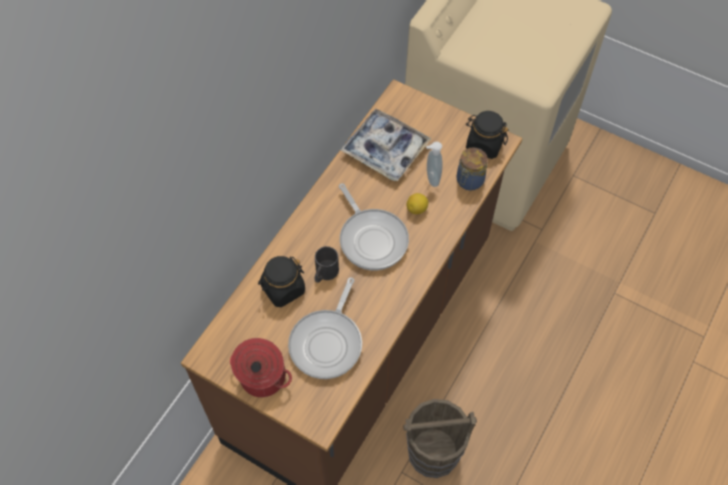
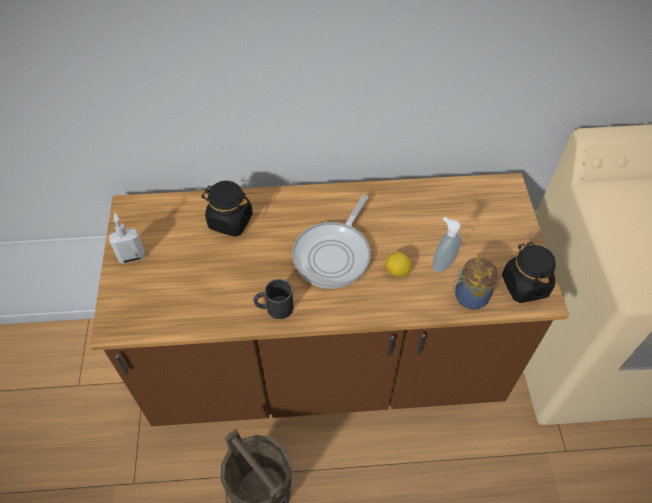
camera: 55 degrees right, 5 degrees down
cooking pot [230,338,292,397] -> soap dispenser [109,213,145,264]
frying pan [288,277,362,379] -> none
black mug [315,246,339,283] -> black mug moved to [253,279,294,319]
tray [340,109,432,181] -> none

